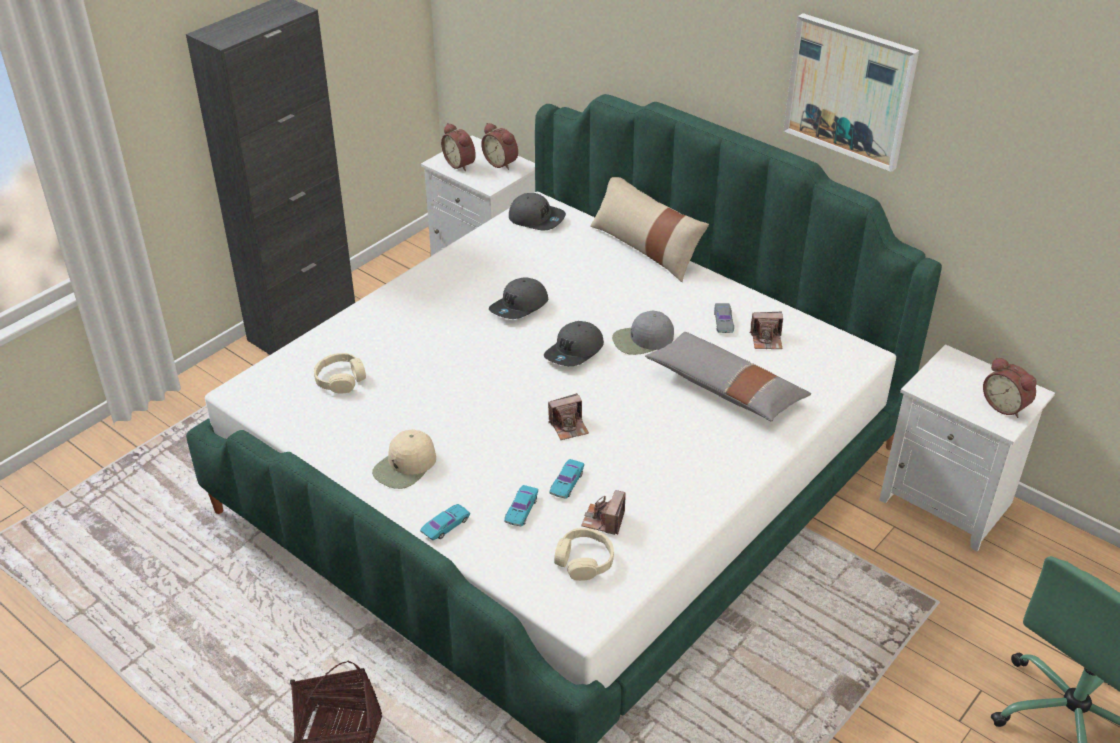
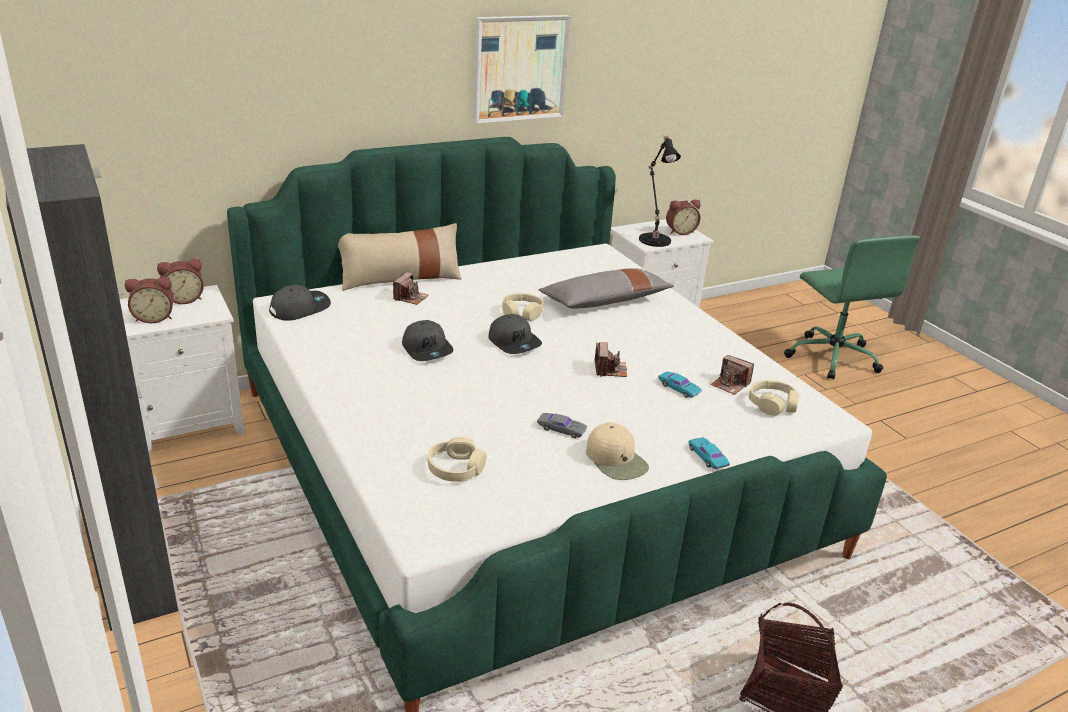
camera: 70 degrees left, 10 degrees down
turquoise toy car [504,485,538,527] -> none
grey cap [612,310,674,355] -> beige headphones [502,293,544,321]
grey toy car [714,303,734,333] -> grey toy car moved to [537,413,587,438]
camera [750,312,783,349] -> camera moved to [393,272,429,305]
none -> black table lamp [639,136,681,247]

